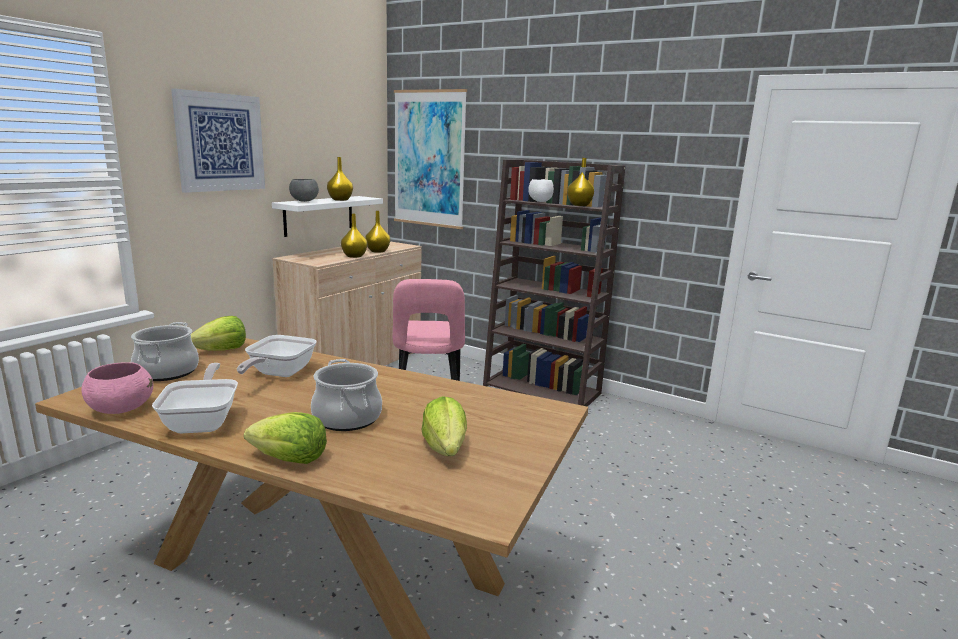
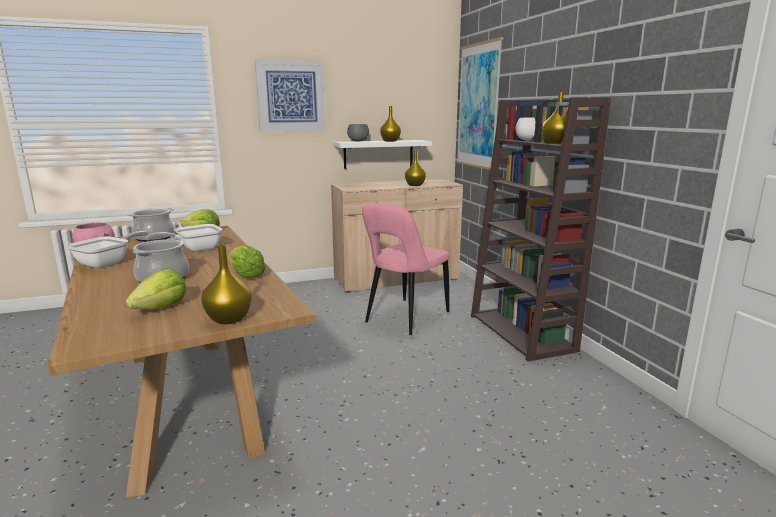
camera: 40 degrees right, 0 degrees up
lettuce [244,412,327,464] -> lettuce moved to [229,245,265,279]
yellow vase [341,214,368,258] -> yellow vase moved to [201,244,252,324]

